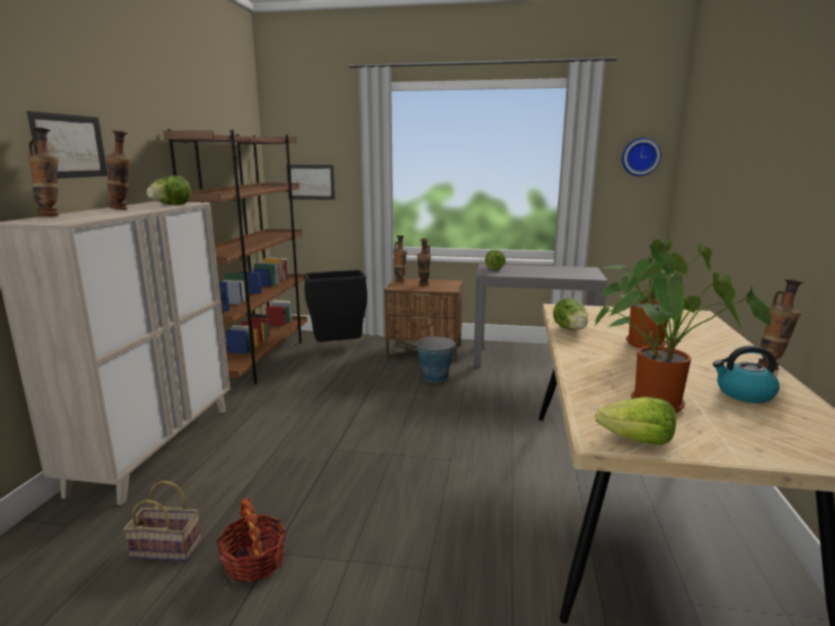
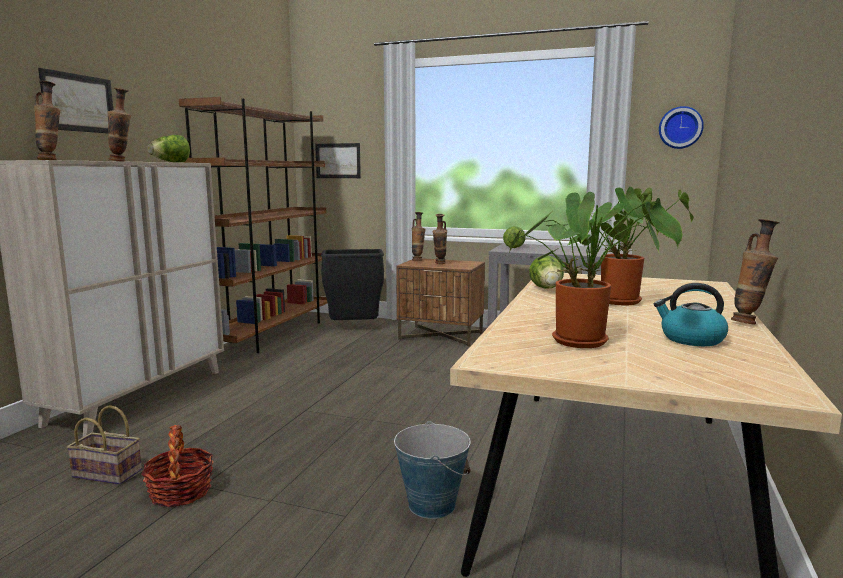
camera: 10 degrees right, 5 degrees down
bucket [416,335,456,383] -> bucket moved to [394,421,471,519]
lettuce [595,397,676,445] -> none

